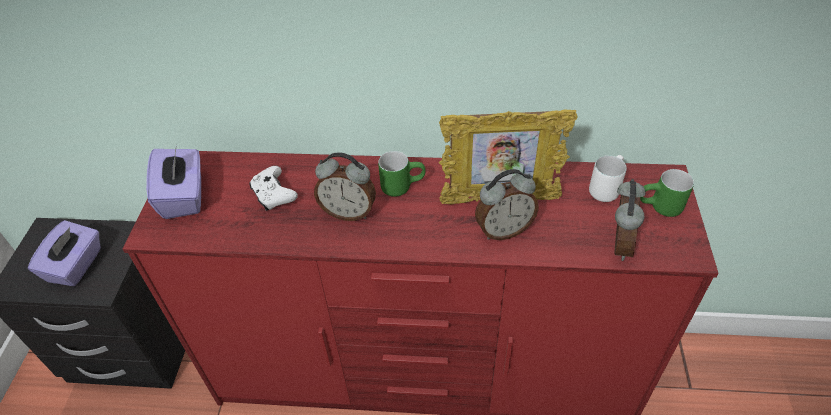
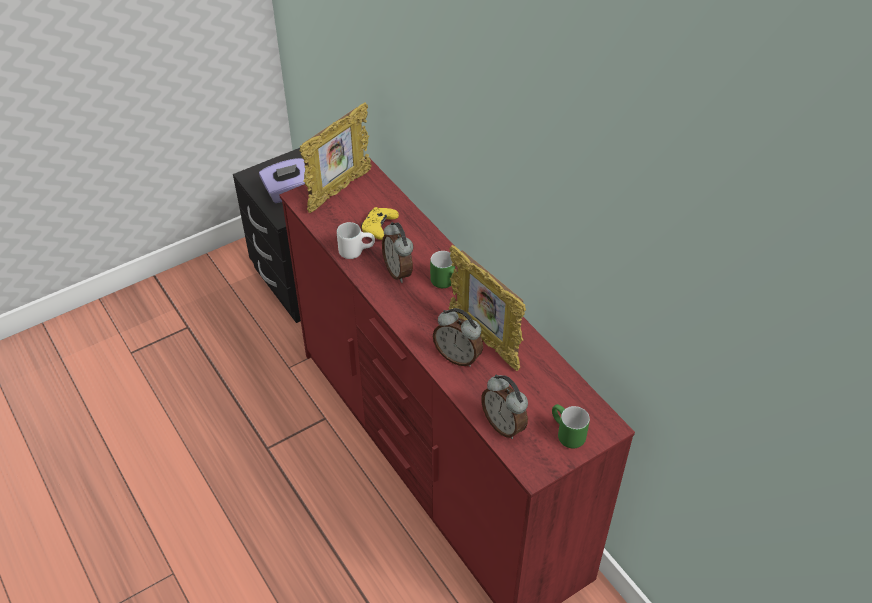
camera: 50 degrees right, 0 degrees up
purple tissue box [146,145,201,219] -> picture frame [300,102,372,213]
white game controller [249,166,298,211] -> yellow game controller [361,207,399,240]
white mug [589,155,627,202] -> white mug moved to [337,222,375,259]
alarm clock [615,179,646,261] -> alarm clock turned 75 degrees clockwise [481,374,528,439]

